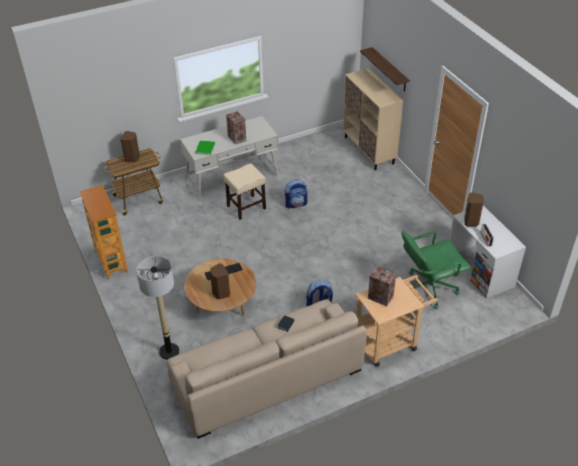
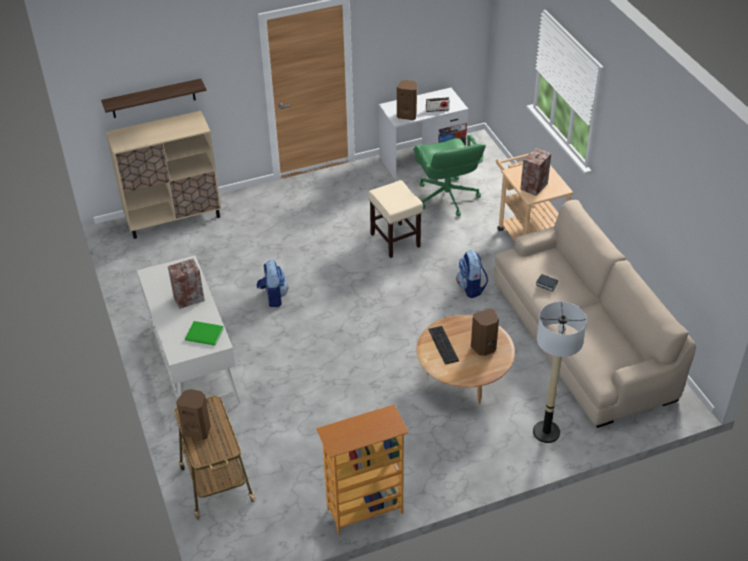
camera: 85 degrees left, 0 degrees up
beige stool [223,163,266,220] -> beige stool moved to [368,180,423,258]

